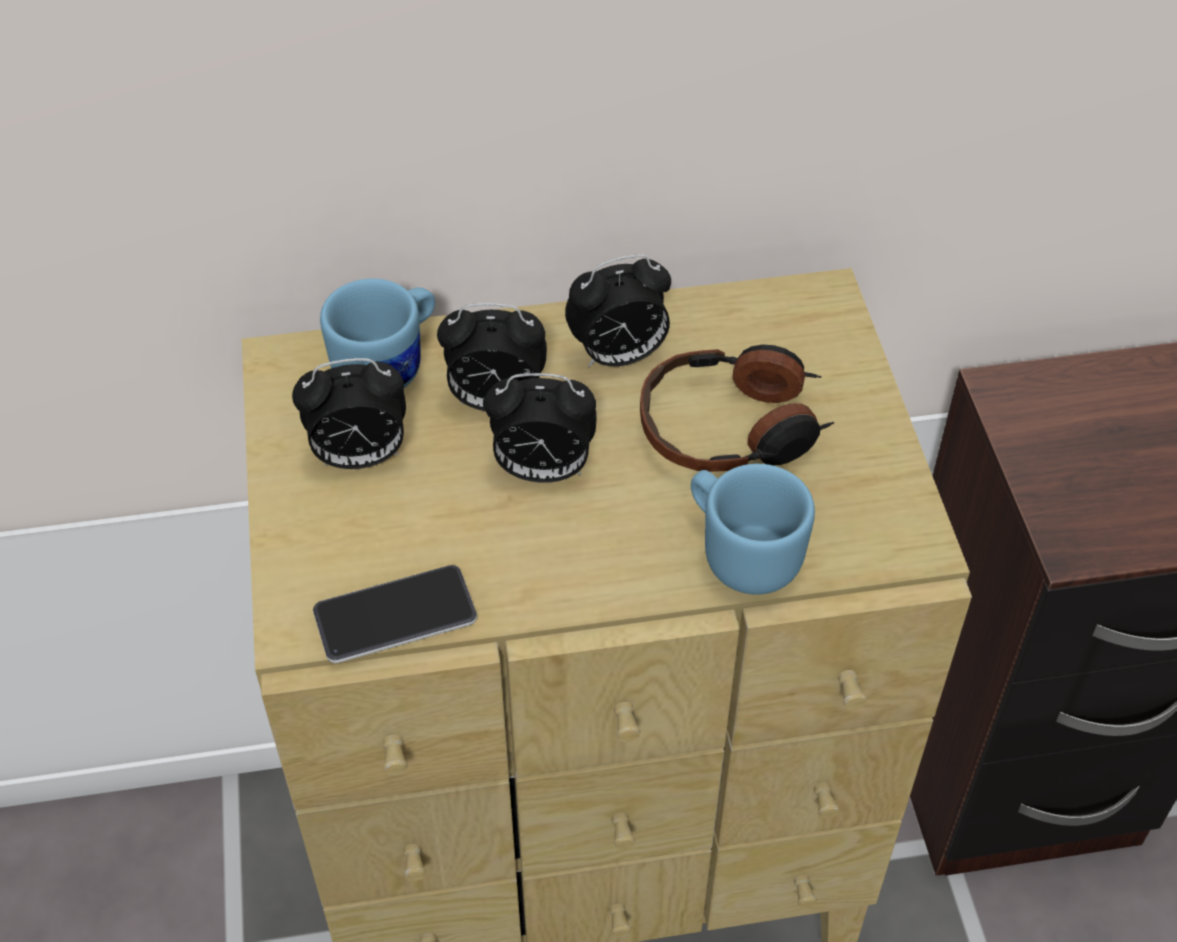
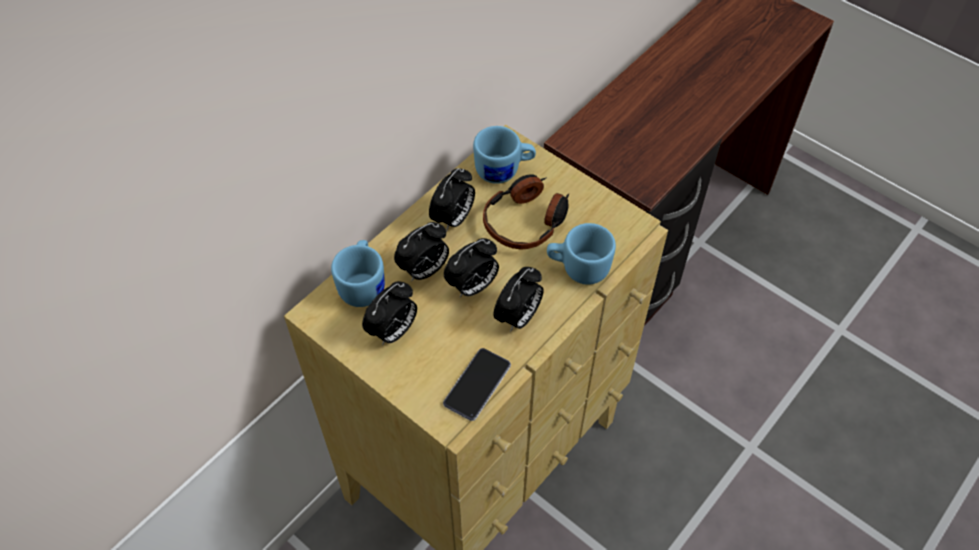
camera: 40 degrees left, 5 degrees up
none -> blue mug [473,126,536,184]
none -> alarm clock [493,267,544,332]

